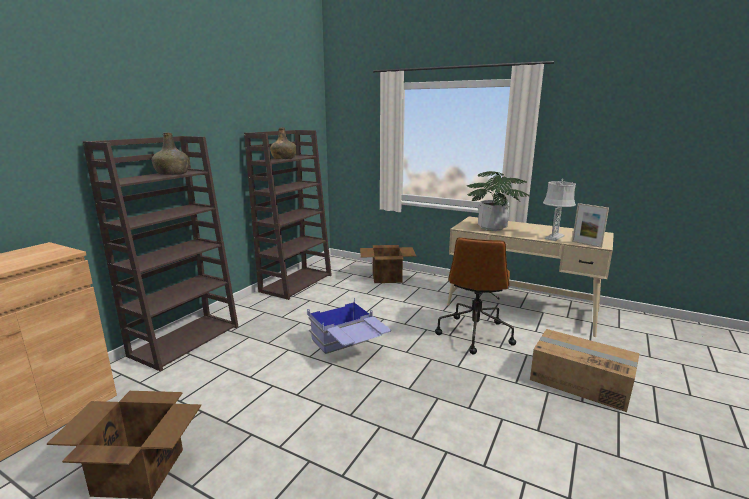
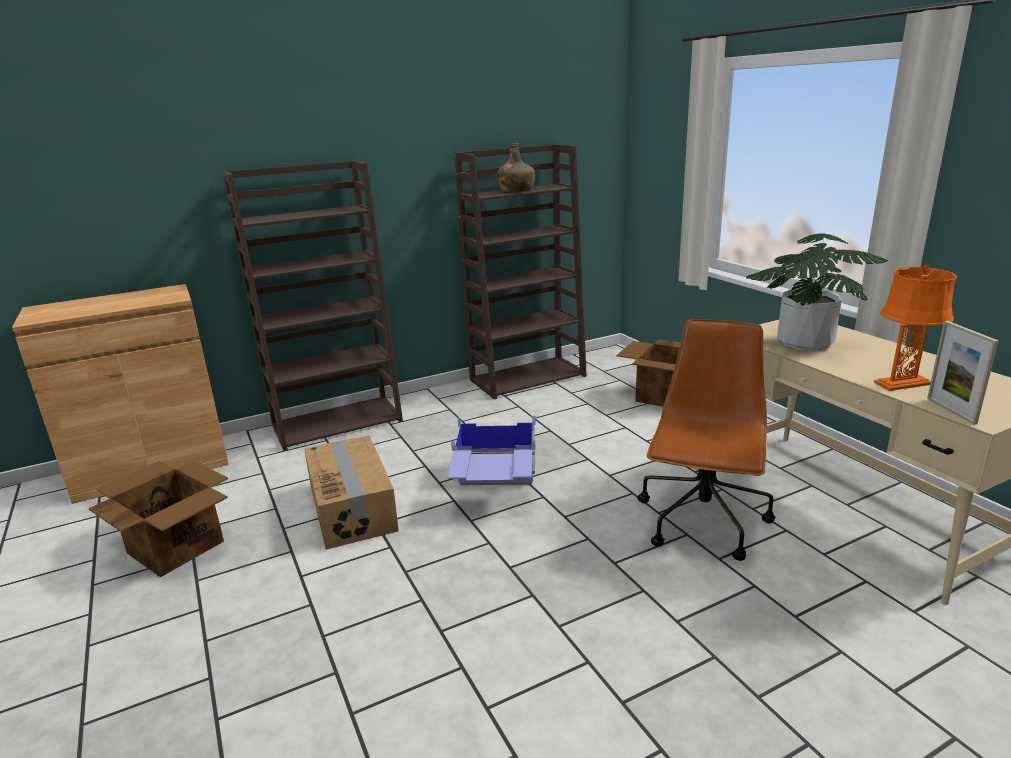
camera: 35 degrees right, 5 degrees up
green bottle [152,133,190,175] -> none
brown office chair [435,237,516,354] -> brown office chair turned 150 degrees clockwise [638,319,776,561]
cardboard box [530,329,640,412] -> cardboard box moved to [304,435,399,550]
grey table lamp [543,179,576,241] -> orange table lamp [874,264,957,391]

